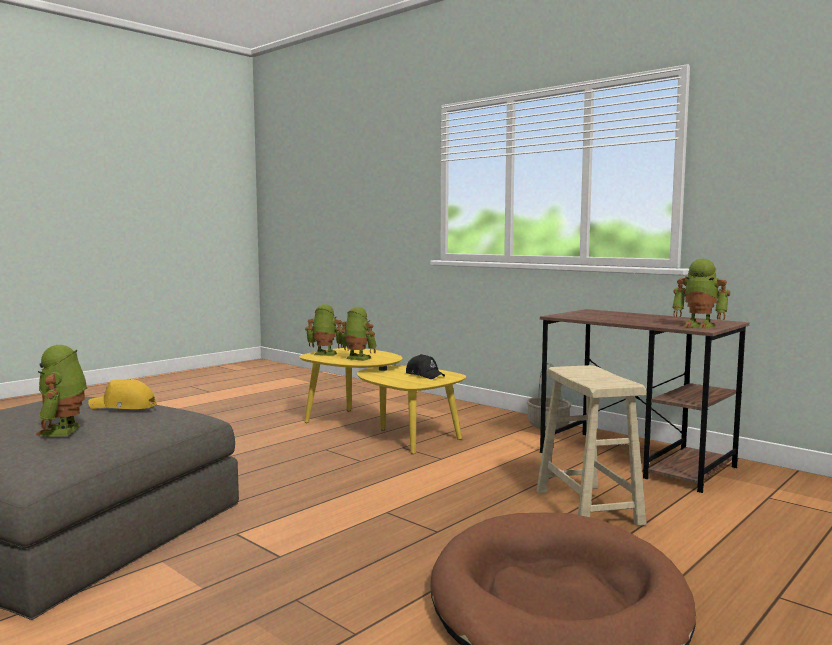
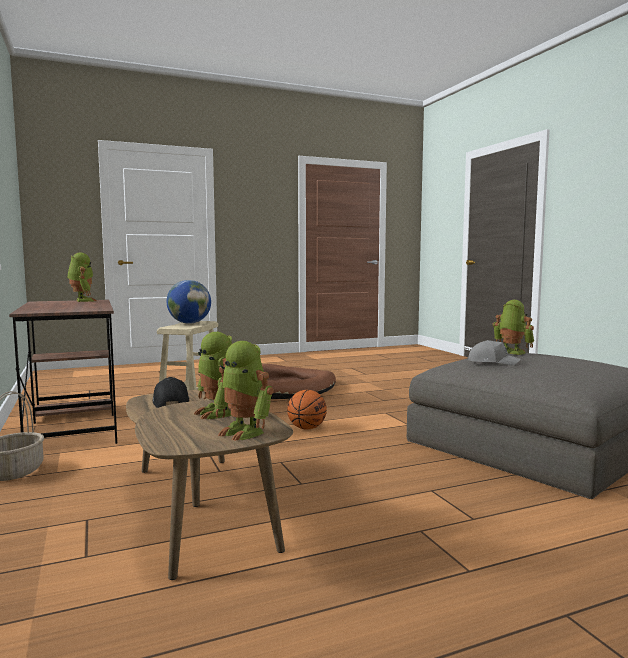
camera: 155 degrees left, 0 degrees up
toy robot [36,345,87,437] -> toy robot turned 60 degrees counterclockwise [492,300,534,355]
yellow cap [88,379,157,409] -> grey cap [467,340,521,366]
yellow coffee table [299,348,466,454] -> brown coffee table [126,390,293,580]
none -> globe [167,280,211,324]
none -> basketball [287,390,327,430]

